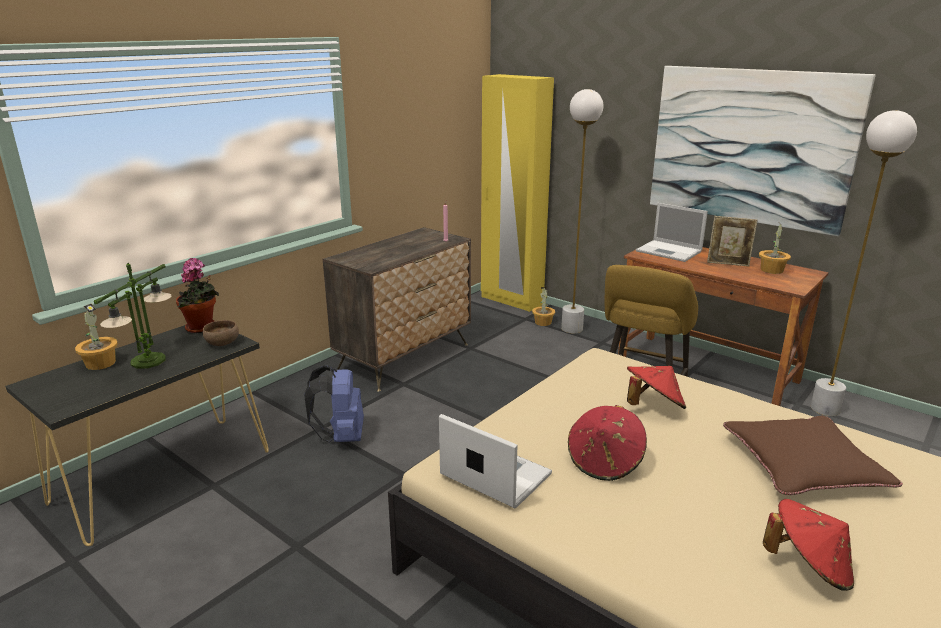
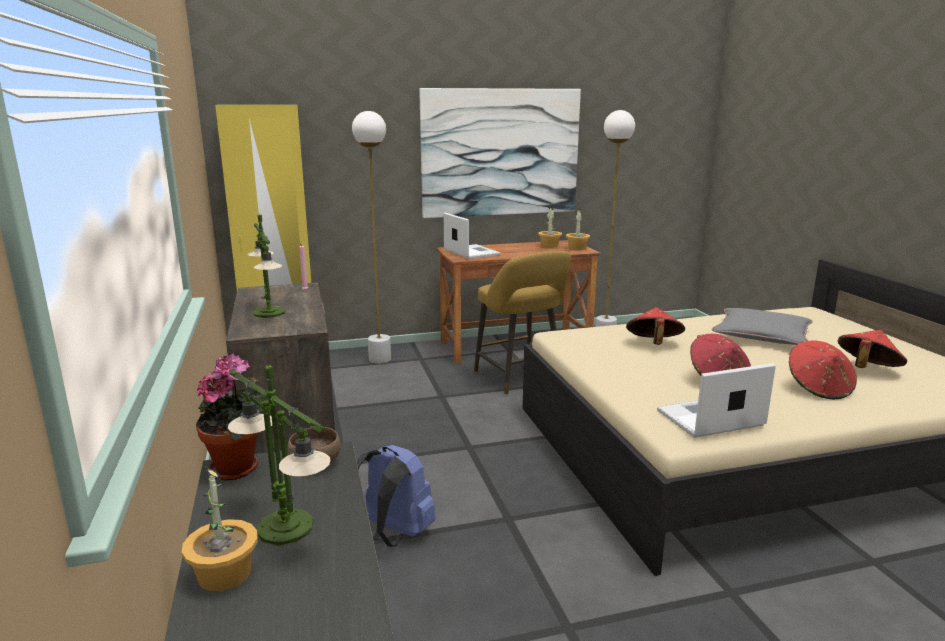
camera: 55 degrees left, 5 degrees down
potted plant [532,287,555,326] -> potted plant moved to [566,208,590,250]
laptop [636,203,708,262] -> laptop turned 105 degrees counterclockwise [443,213,500,259]
picture frame [707,216,758,267] -> none
brown pillow [723,416,903,495] -> grey pillow [712,308,813,345]
none -> table lamp [247,213,286,318]
none -> red hat [789,341,857,399]

